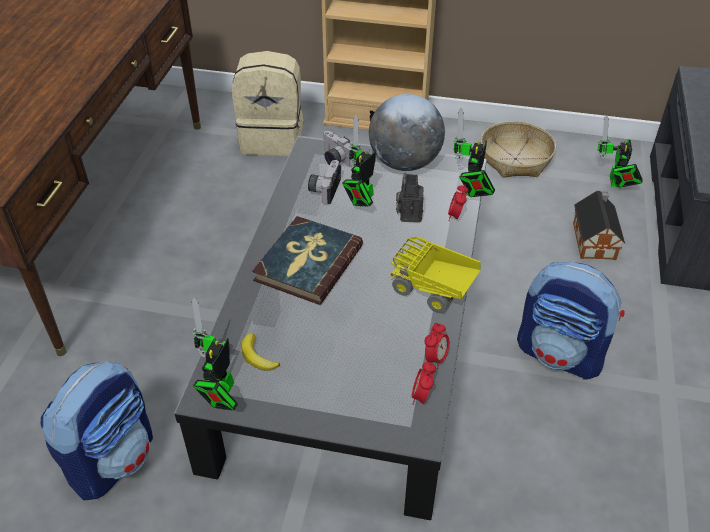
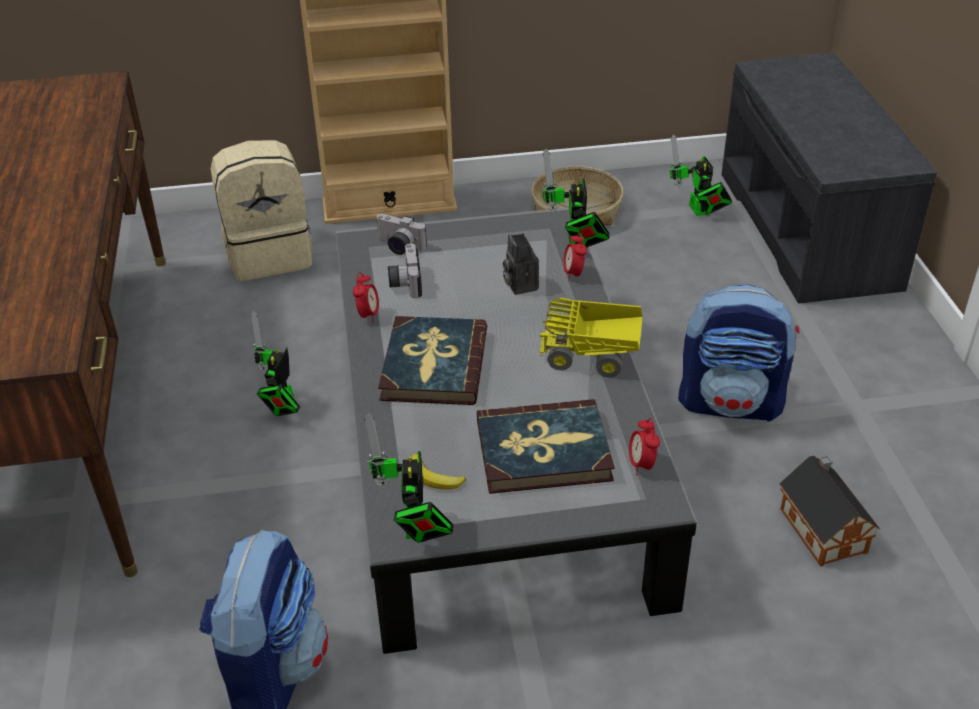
camera: 20 degrees left, 5 degrees down
toy robot [342,115,376,207] -> toy robot moved to [251,311,300,416]
globe [369,94,445,171] -> none
alarm clock [424,323,449,369] -> alarm clock moved to [353,272,379,323]
toy house [573,191,625,260] -> toy house moved to [780,455,880,567]
none -> book [477,399,615,494]

